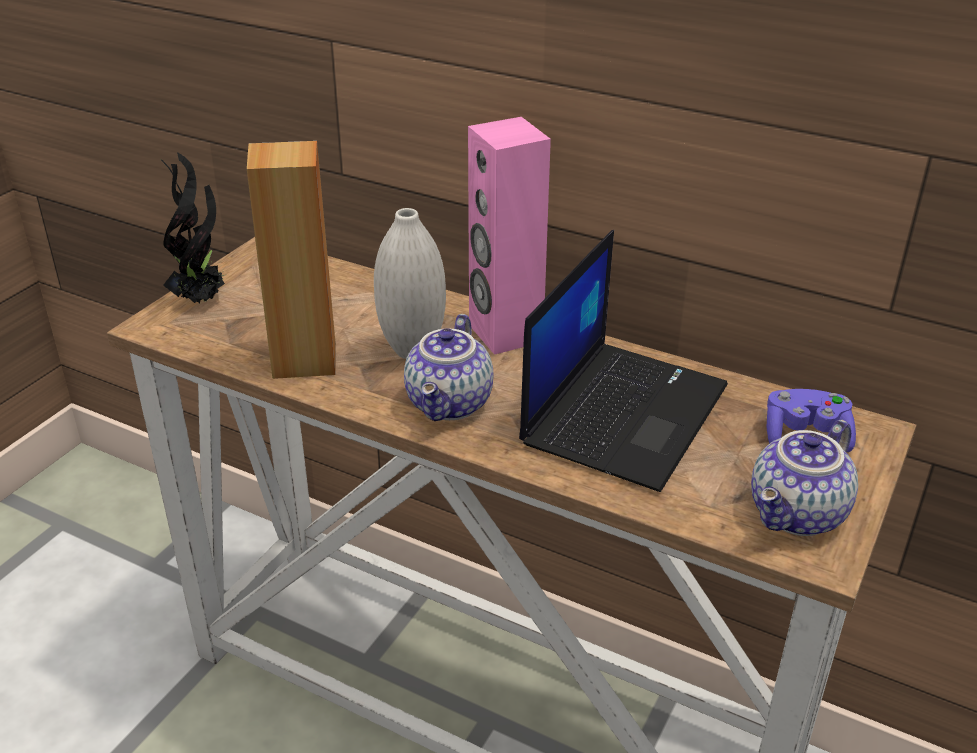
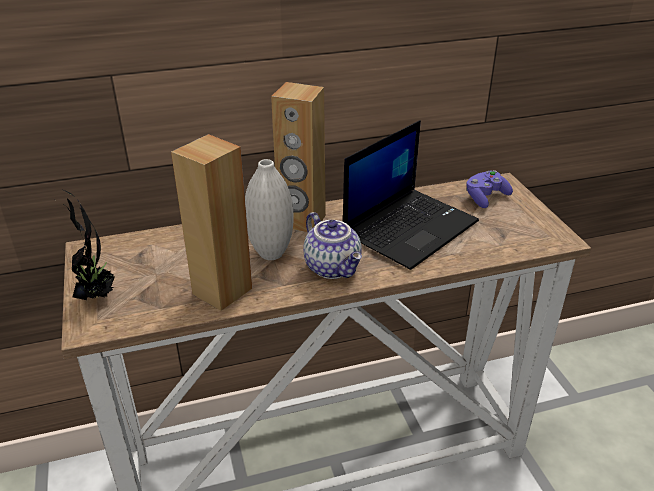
camera: 45 degrees left, 0 degrees up
pink speaker [468,117,551,355] -> brown speaker [271,82,326,232]
laptop [519,230,728,492] -> laptop turned 60 degrees clockwise [343,120,479,270]
teapot [751,420,858,536] -> none

